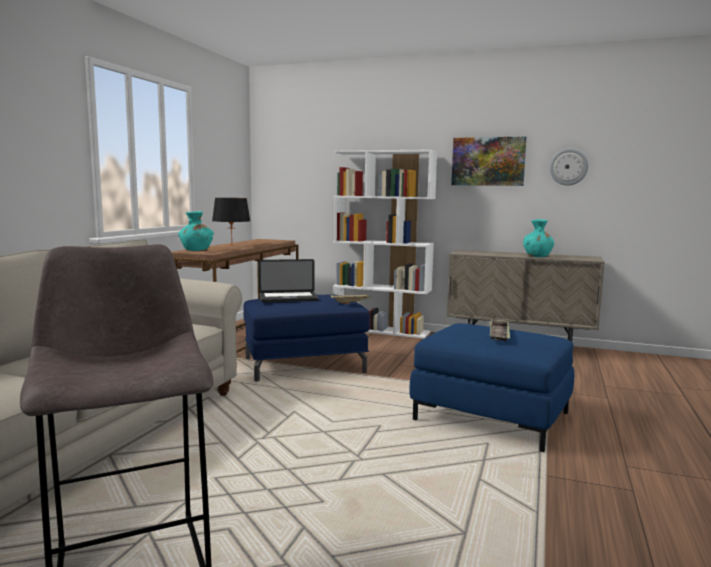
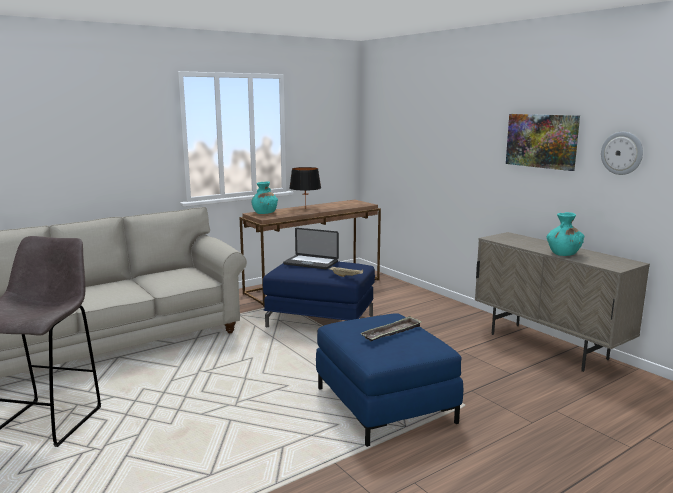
camera: 35 degrees right, 5 degrees up
white bookcase [333,149,437,339] -> none

